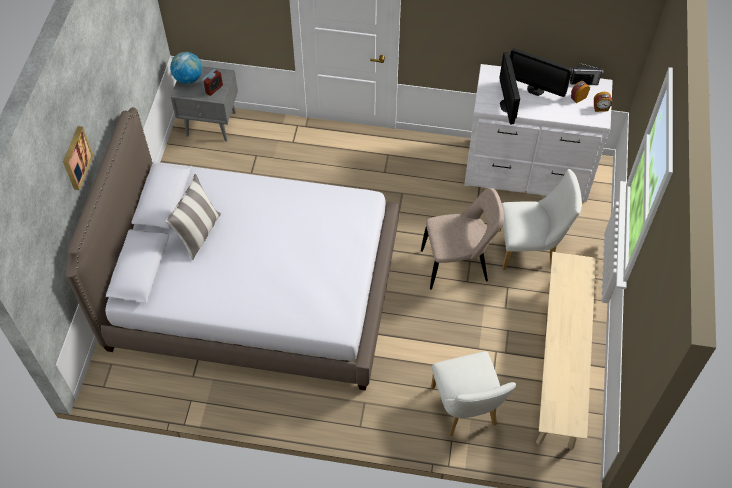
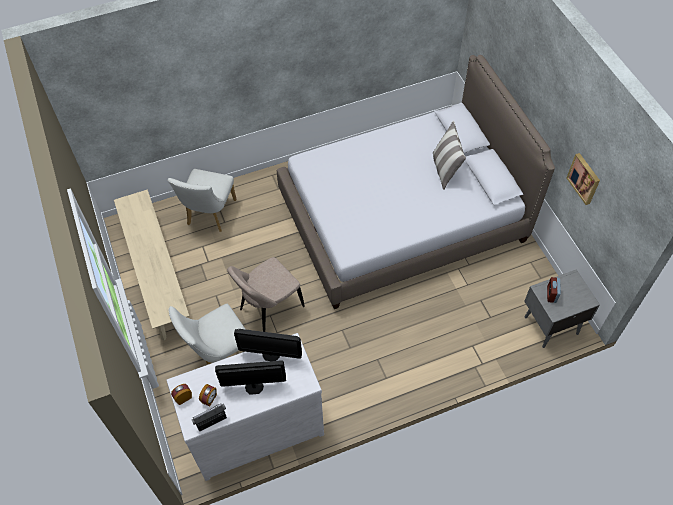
camera: 150 degrees right, 0 degrees up
picture [63,126,93,190] -> picture moved to [567,153,600,205]
globe [170,52,202,84] -> none
white chair [431,351,516,436] -> white chair turned 120 degrees counterclockwise [168,169,236,232]
monitor [500,52,520,125] -> monitor turned 135 degrees clockwise [234,329,302,361]

